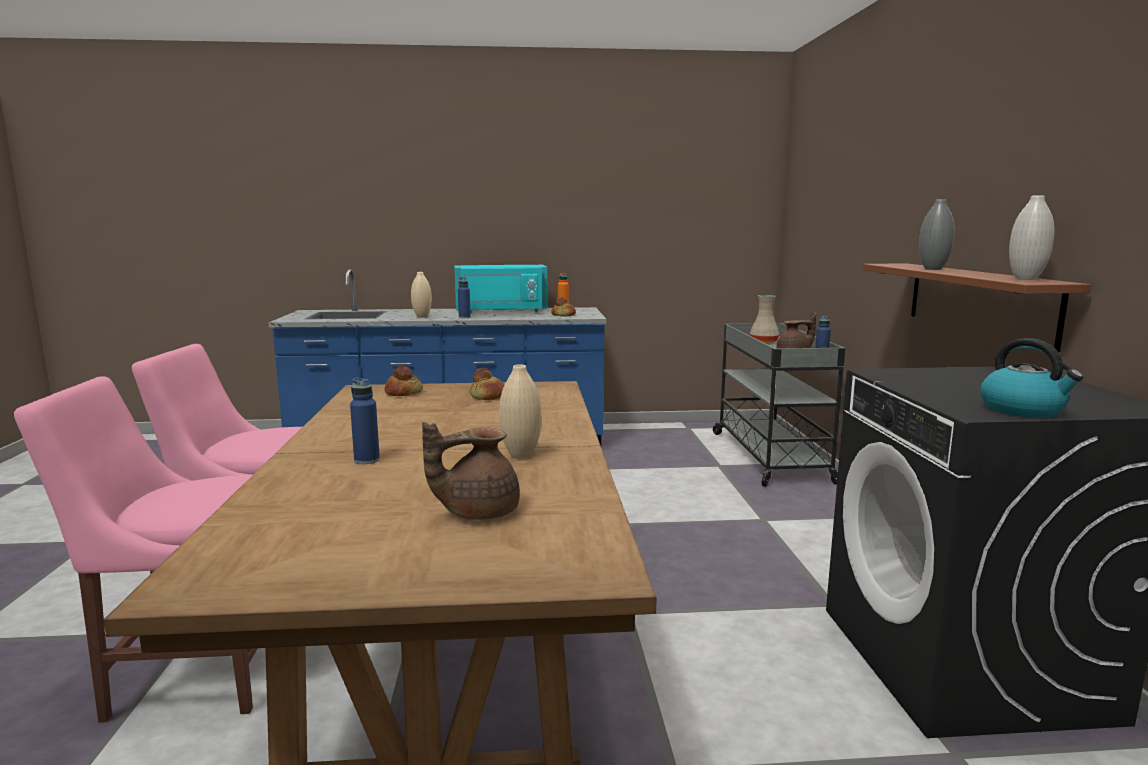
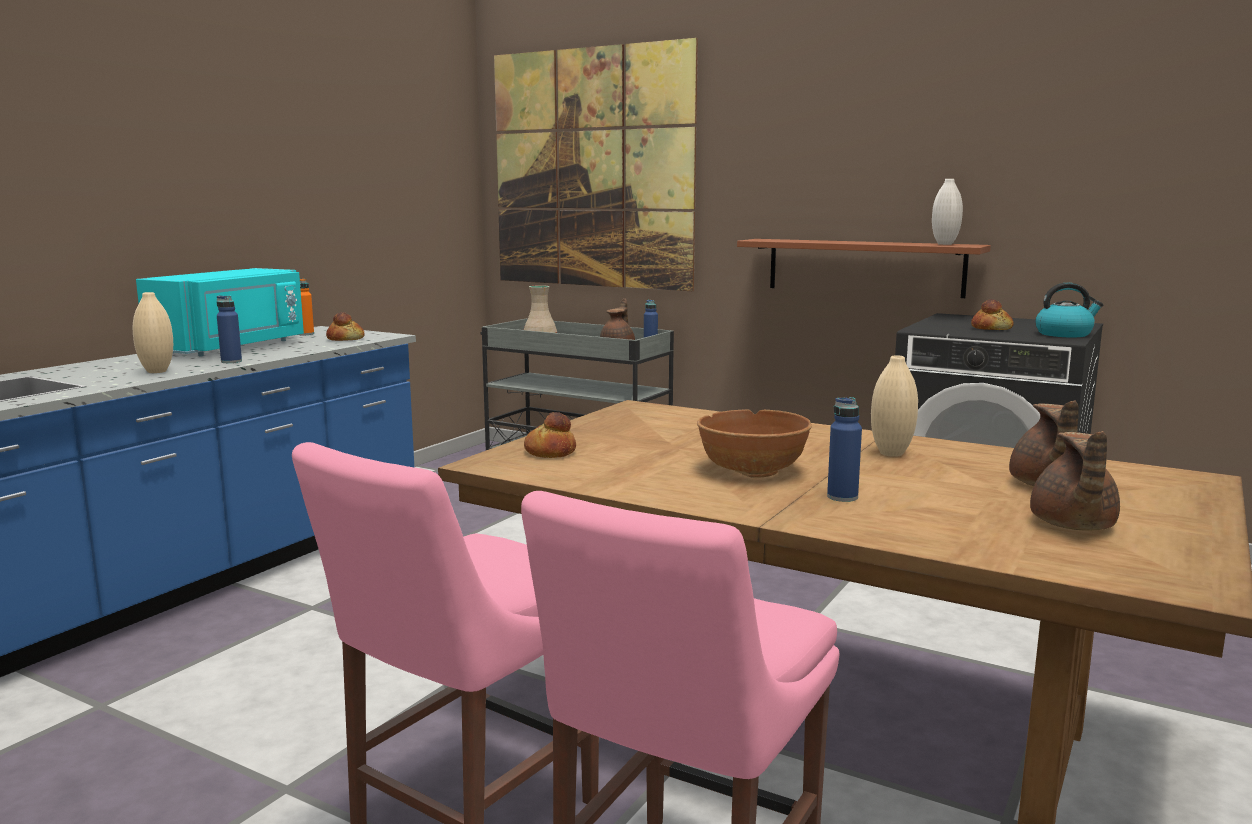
camera: 55 degrees left, 0 degrees up
bread [470,368,505,400] -> bread moved to [971,299,1013,330]
grey vase [919,199,955,270] -> none
none -> picture [494,38,698,291]
none -> brown bowl [697,409,812,478]
none -> brown teapot [1030,431,1120,531]

